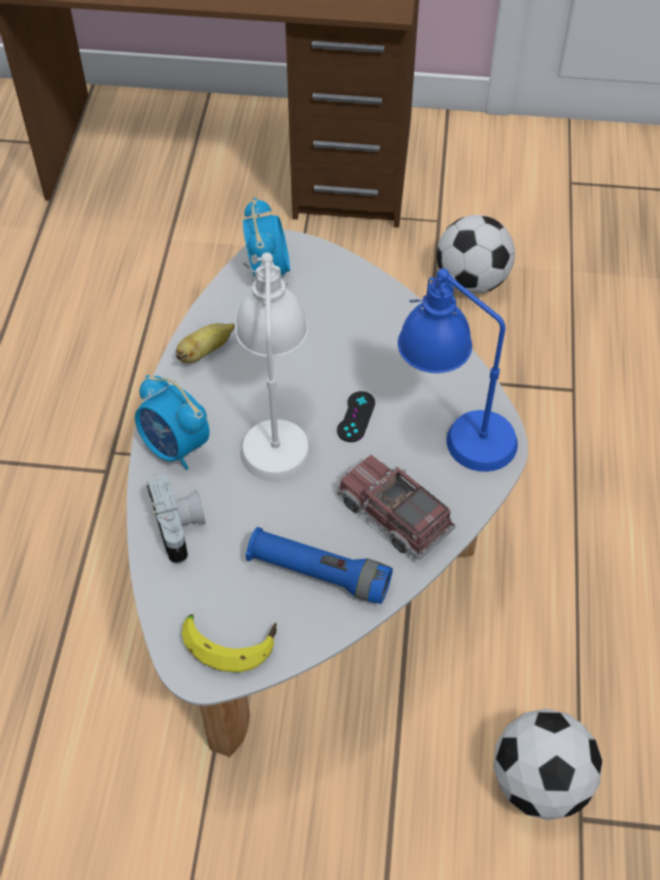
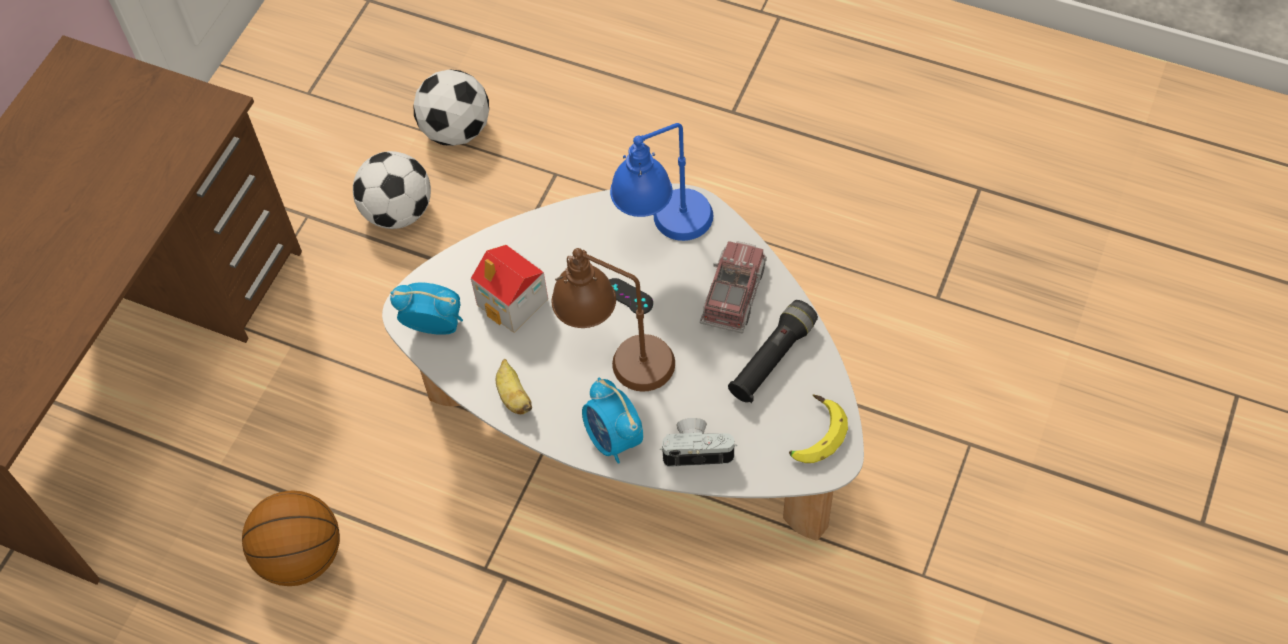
camera: 70 degrees left, 5 degrees up
alarm clock [135,375,209,470] -> alarm clock turned 90 degrees clockwise [582,377,643,464]
white table lamp [235,253,312,481] -> brown table lamp [552,248,675,391]
blue flashlight [246,527,393,604] -> black flashlight [728,300,818,403]
toy truck [337,455,456,560] -> toy truck turned 135 degrees clockwise [700,241,767,333]
football [493,709,602,820] -> football moved to [414,69,489,146]
none -> basketball [242,490,340,586]
none -> toy house [471,245,548,333]

